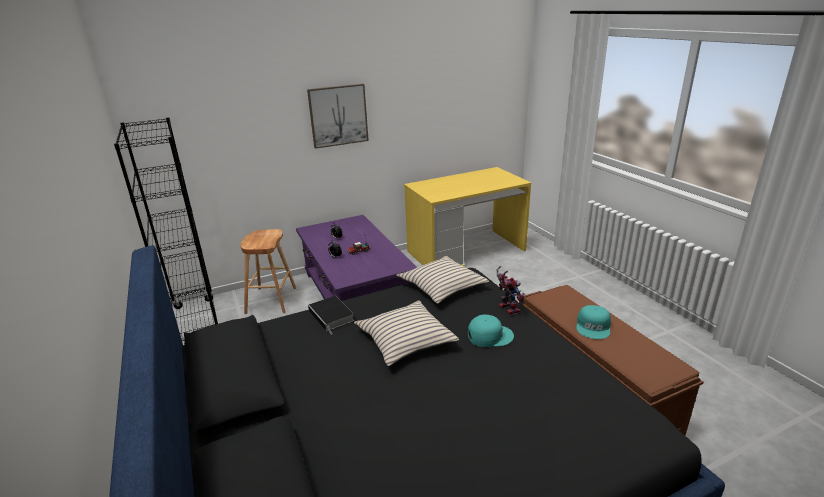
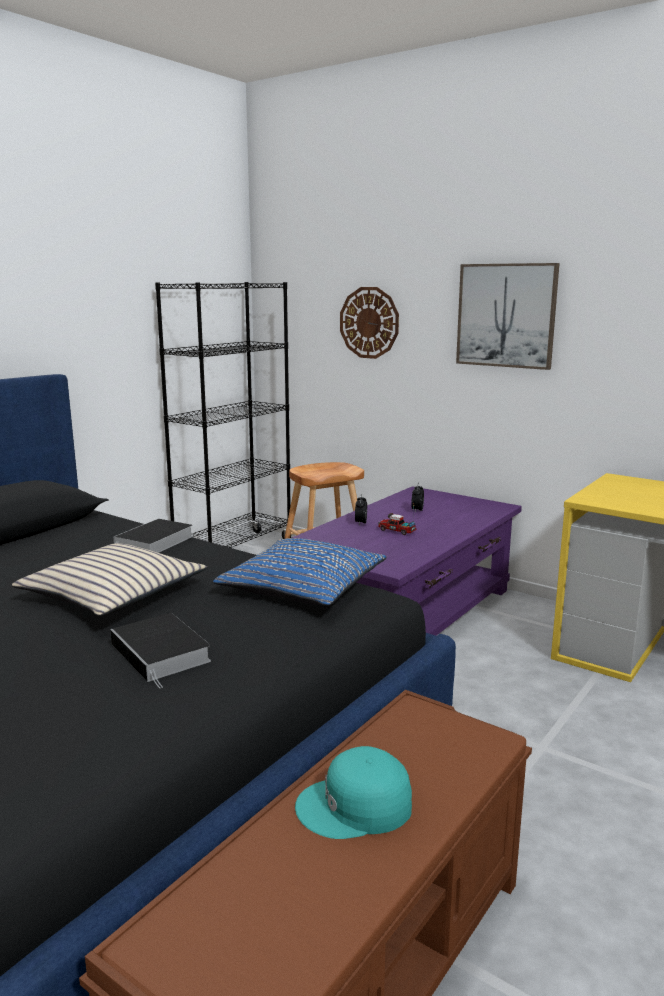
camera: 60 degrees right, 10 degrees down
beige pillow [396,256,489,304] -> blue pillow [213,538,387,606]
turquoise cap [468,315,514,347] -> book [110,613,211,688]
toy robot [496,266,525,315] -> none
none -> wall clock [340,287,399,359]

